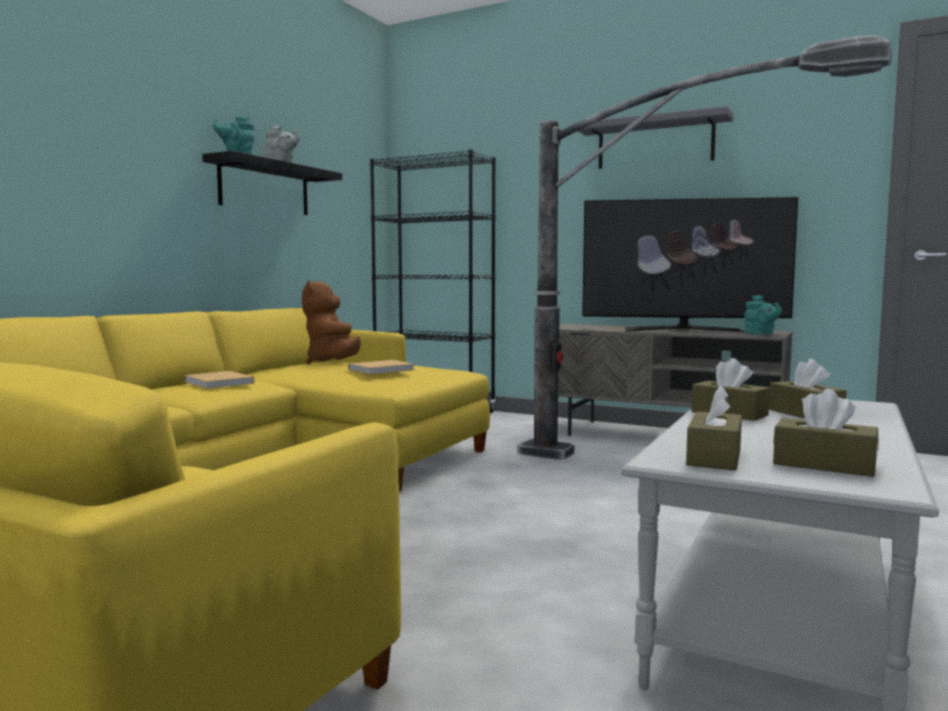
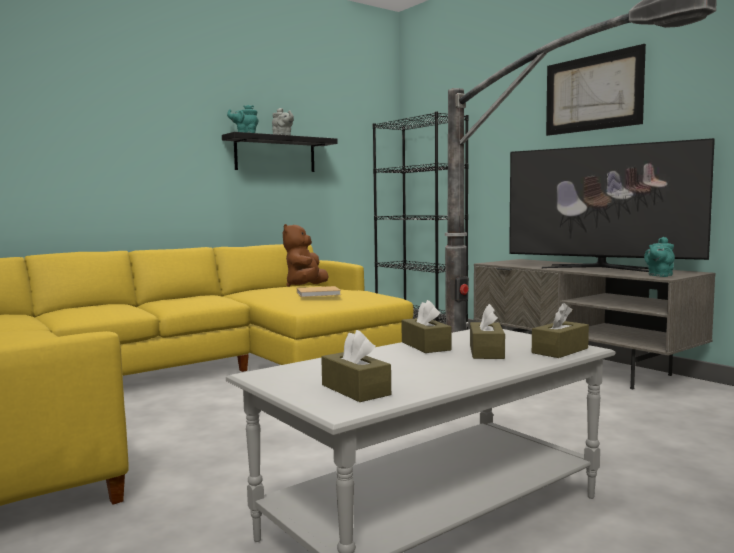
camera: 25 degrees right, 0 degrees up
beige book [184,371,254,389] -> none
grey shelf [574,106,733,169] -> picture [546,44,646,136]
brown tissue box [686,385,742,470] -> brown tissue box moved to [532,303,589,358]
turquoise teapot [744,295,782,335] -> turquoise teapot turned 45 degrees clockwise [644,237,675,277]

